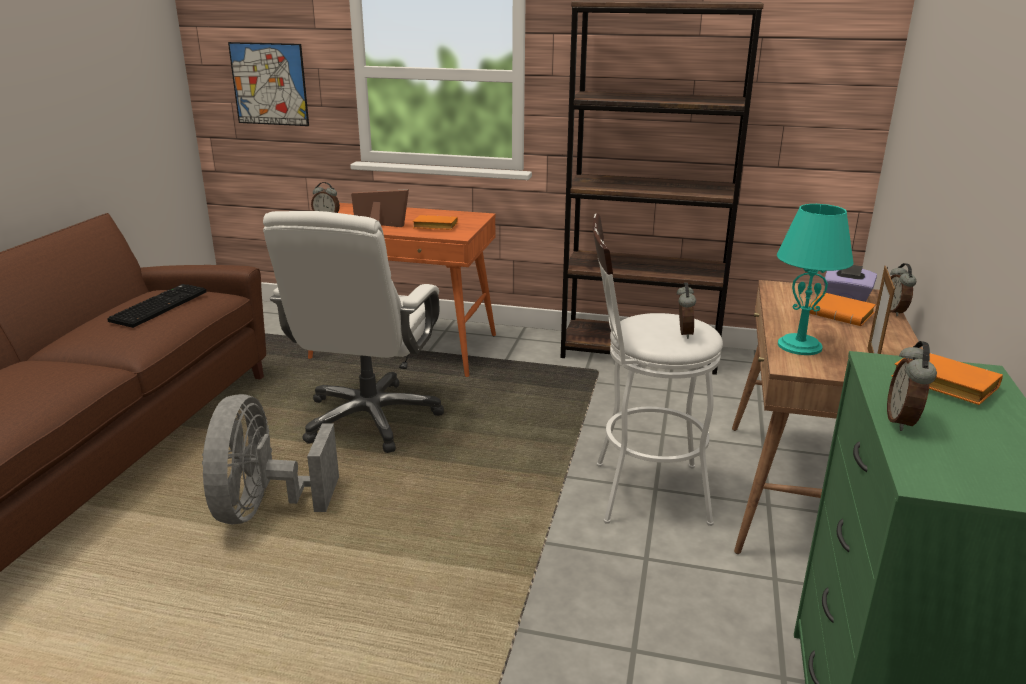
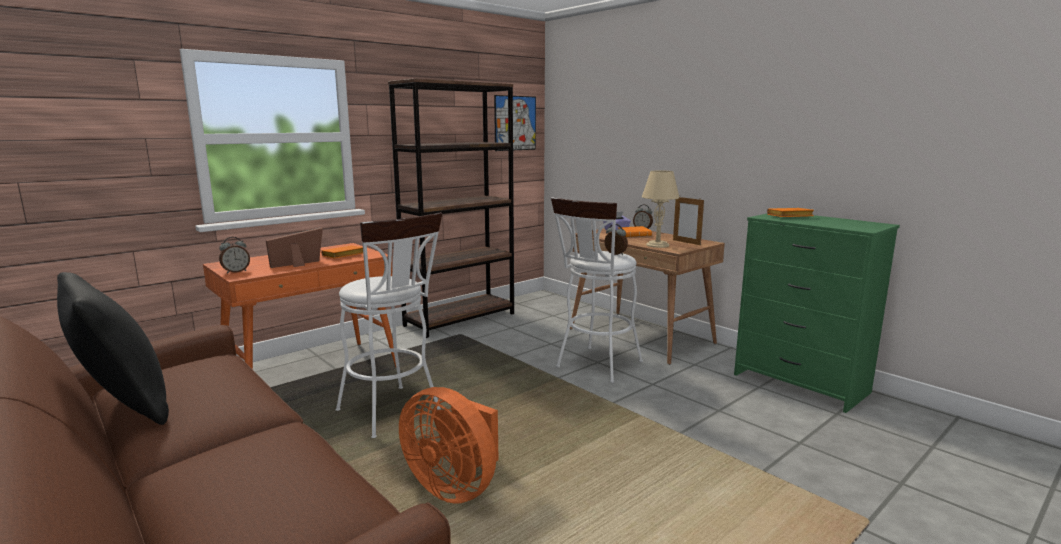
camera: 55 degrees left, 10 degrees down
keyboard [107,284,206,328] -> none
grey fan [202,394,339,525] -> orange fan [399,387,498,504]
picture [228,42,309,126] -> picture moved to [494,95,536,151]
white office chair [263,211,444,453] -> white stool [335,212,442,438]
turquoise table lamp [777,204,854,355] -> beige table lamp [642,170,680,248]
alarm clock [887,341,937,431] -> none
none -> black pillow [57,272,169,425]

